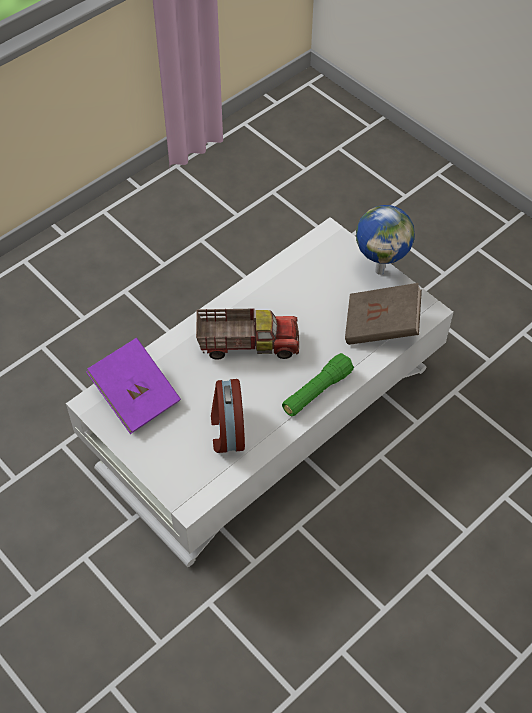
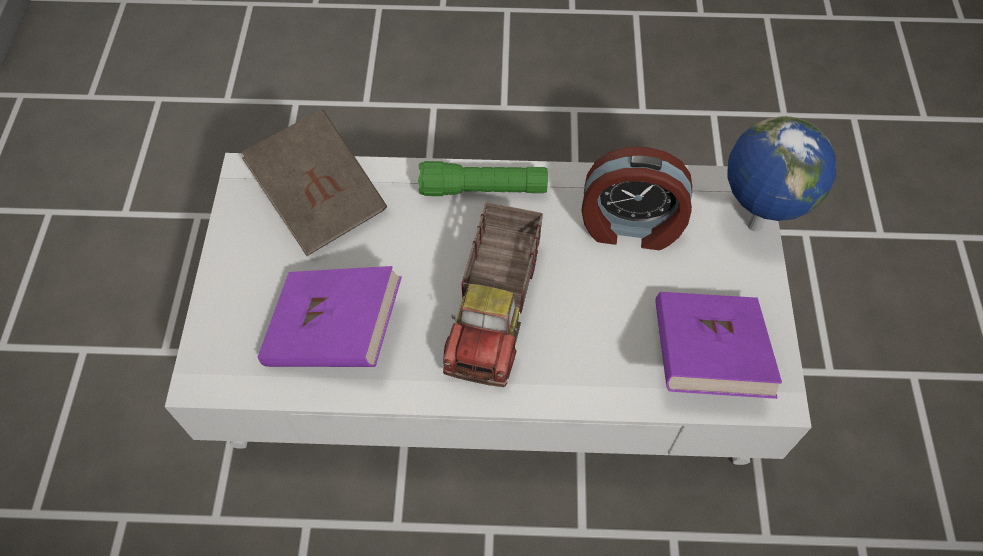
camera: 135 degrees left, 5 degrees up
toy truck [196,309,299,360] -> toy truck turned 120 degrees counterclockwise [443,202,543,387]
alarm clock [211,379,245,453] -> alarm clock turned 60 degrees clockwise [581,147,693,250]
globe [356,205,415,275] -> globe moved to [727,116,836,232]
none -> purple book [258,266,402,367]

